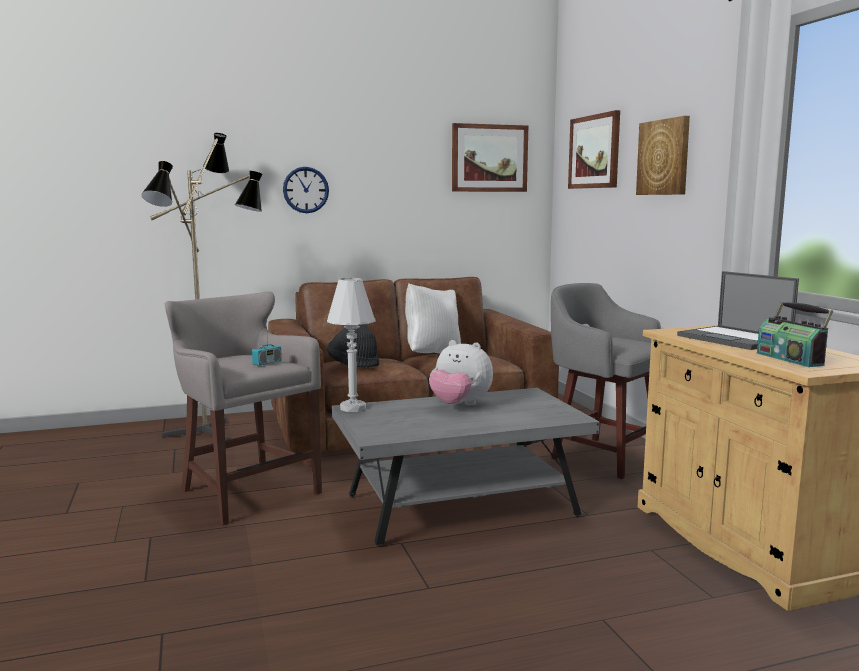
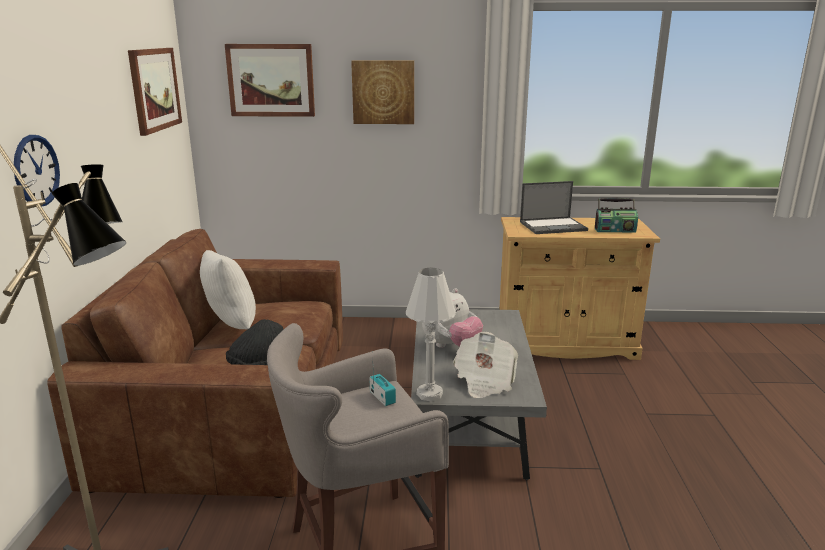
camera: 70 degrees left, 10 degrees up
grey stool [551,283,661,479] -> none
none -> newspaper [453,332,518,398]

